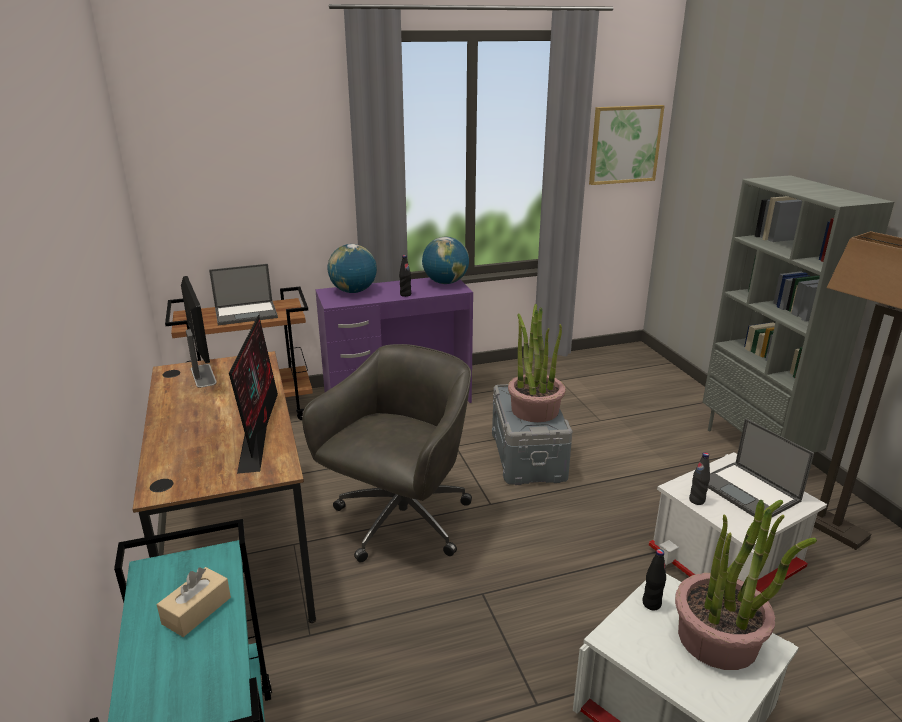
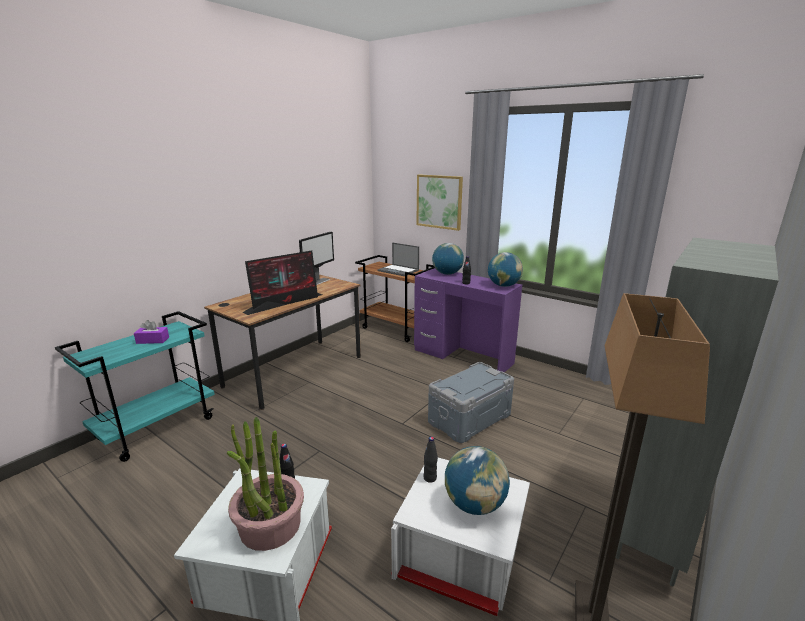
camera: 55 degrees right, 5 degrees down
beige tissue box [157,567,231,637] -> purple tissue box [134,320,169,344]
grey office chair [302,344,472,562] -> none
potted plant [508,304,566,422] -> none
picture [589,105,665,185] -> picture moved to [416,174,463,231]
laptop [708,418,814,517] -> globe [445,446,510,515]

